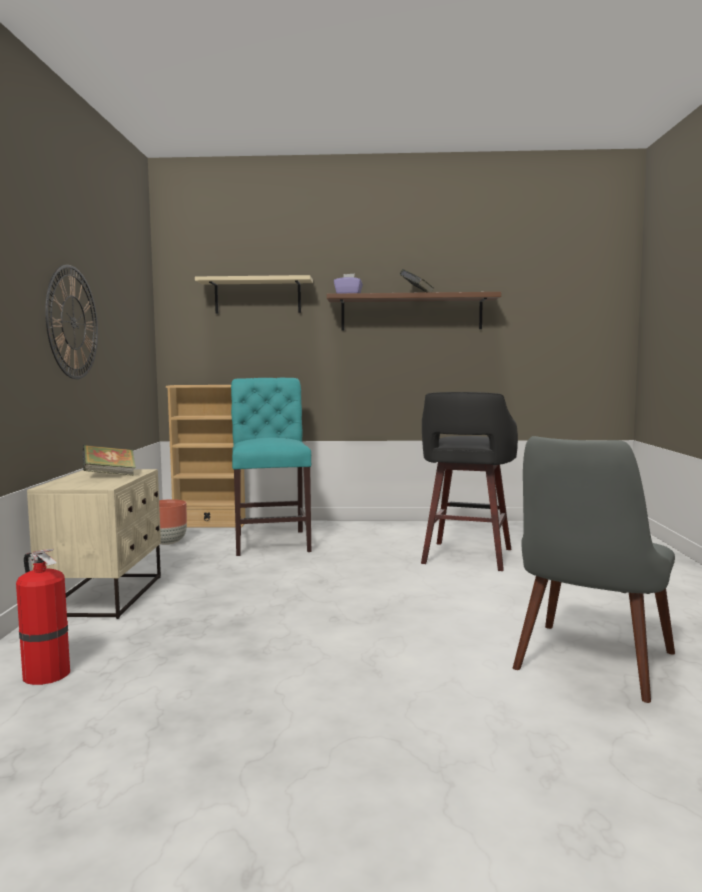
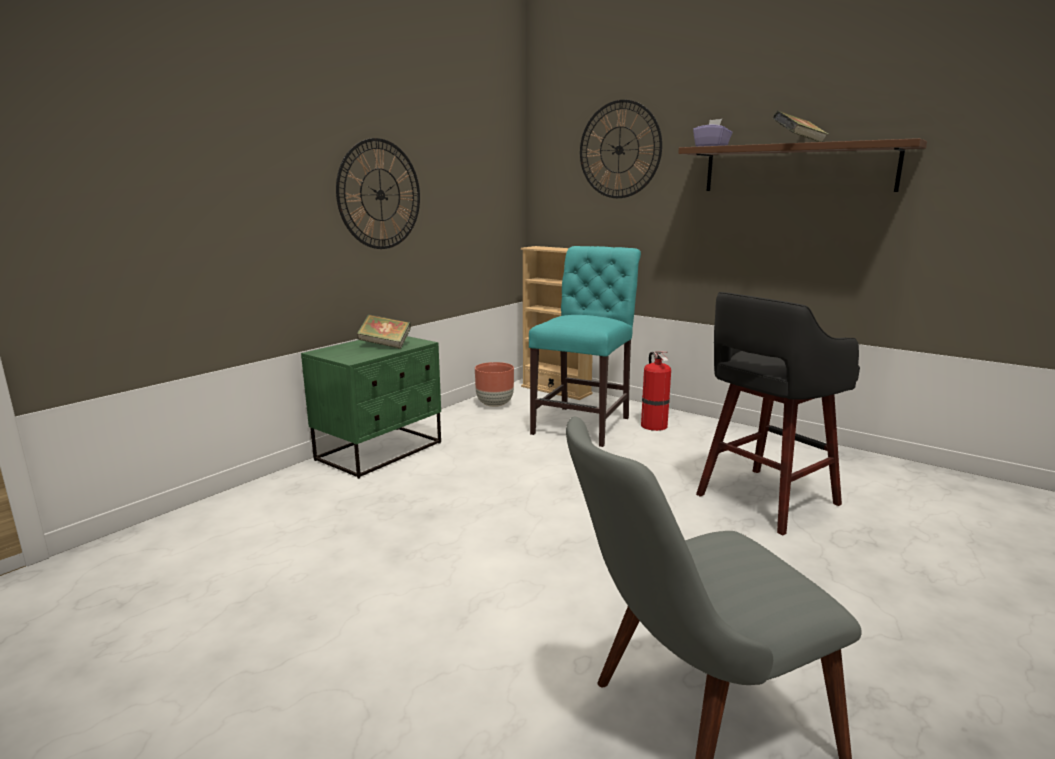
camera: 35 degrees right, 10 degrees up
fire extinguisher [16,549,70,685] -> fire extinguisher moved to [641,351,671,431]
beige nightstand [27,469,161,619] -> green nightstand [301,336,441,479]
beige shelf [195,275,313,314] -> wall clock [580,100,662,198]

